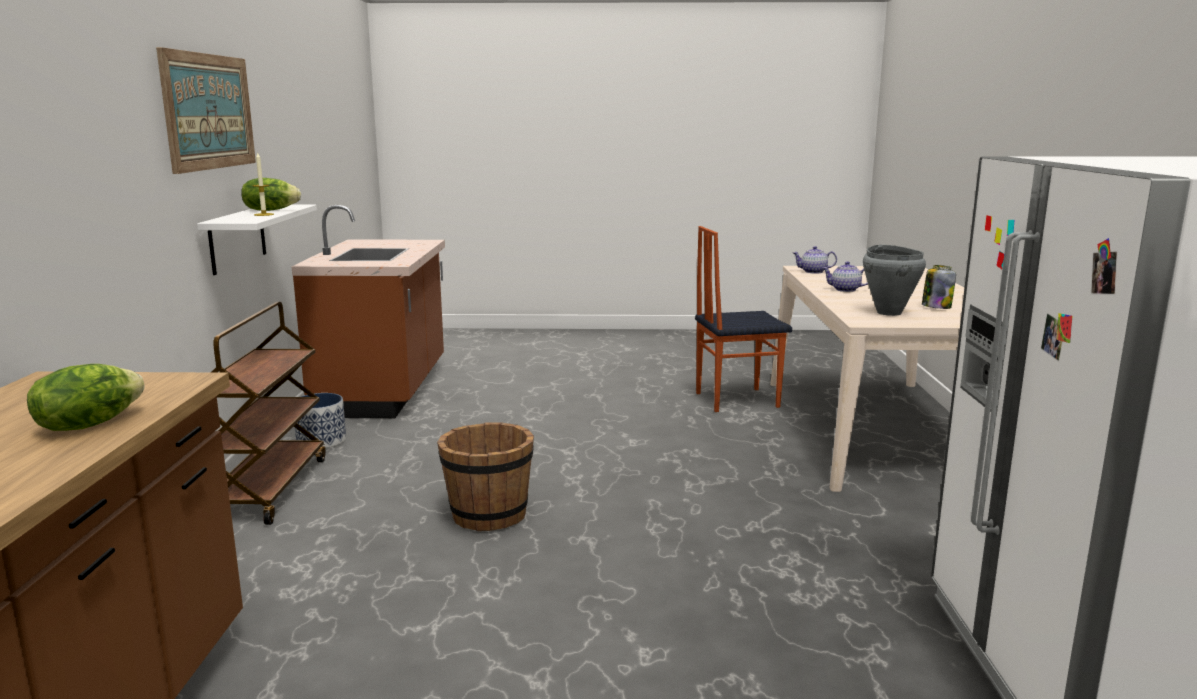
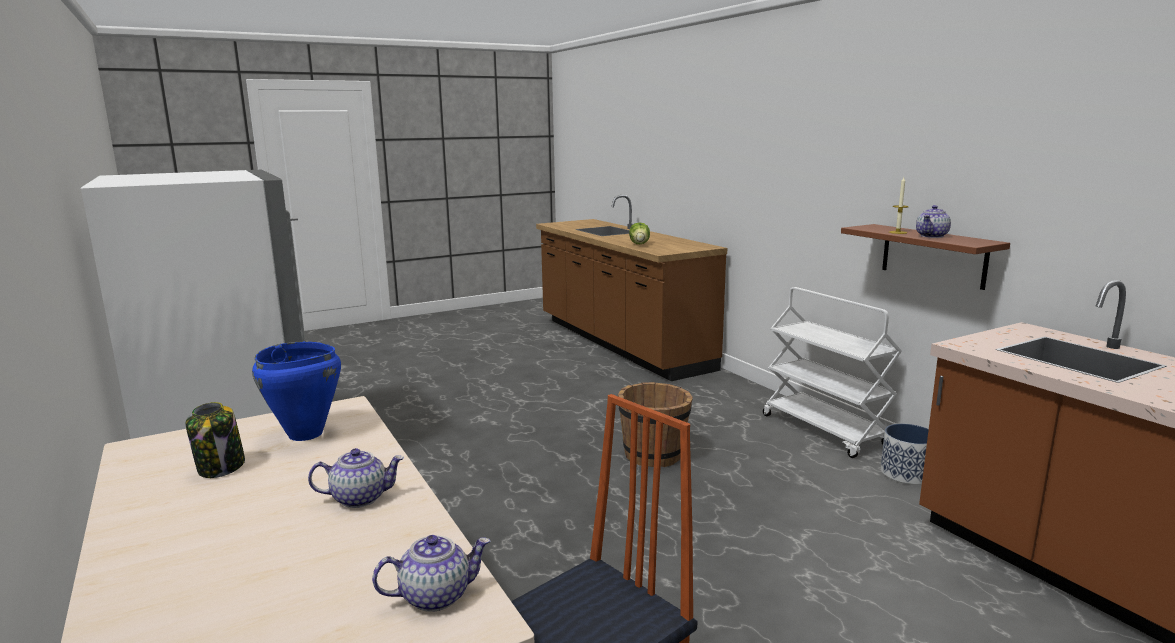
camera: 150 degrees right, 0 degrees up
picture [156,47,256,174] -> none
white shelf [197,205,317,275] -> brown shelf [841,224,1010,290]
brown cart [212,302,326,525] -> white cart [763,287,902,458]
lettuce [241,178,301,211] -> teapot [916,205,951,238]
grey cooking pot [863,245,926,316] -> blue cooking pot [252,342,341,441]

